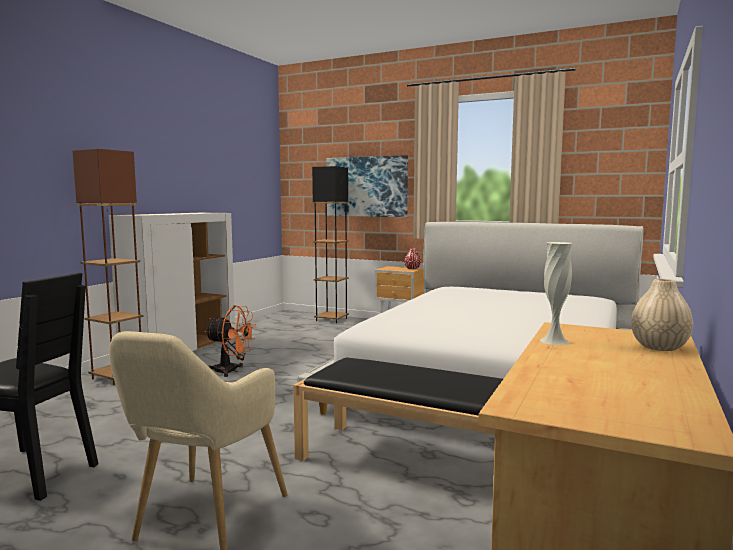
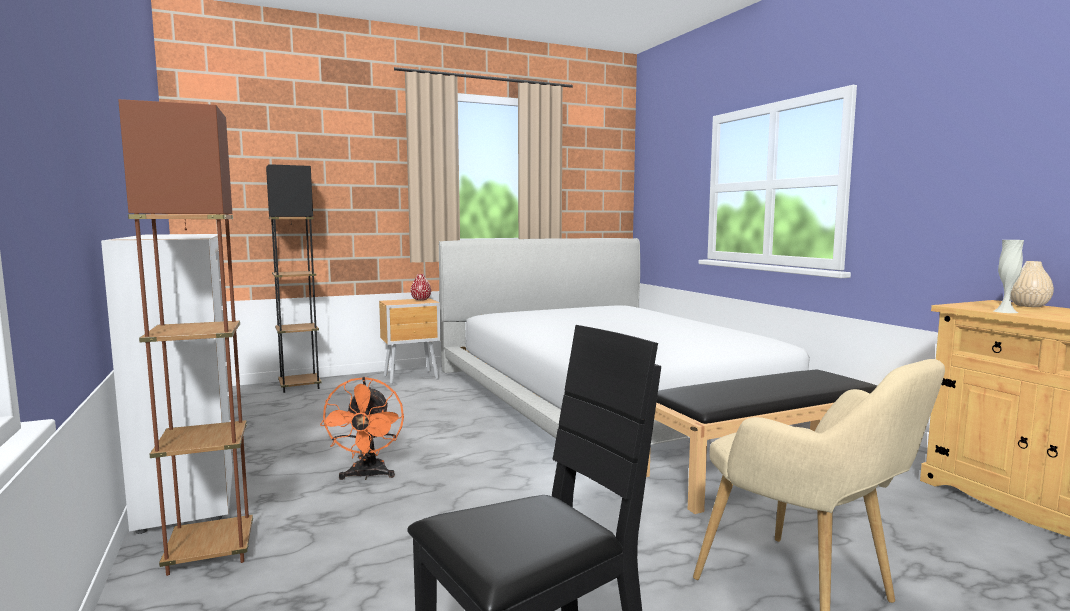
camera: 50 degrees left, 0 degrees up
orange fan [204,305,256,377] -> orange fan turned 120 degrees clockwise [320,377,404,480]
picture [326,155,408,217] -> none

